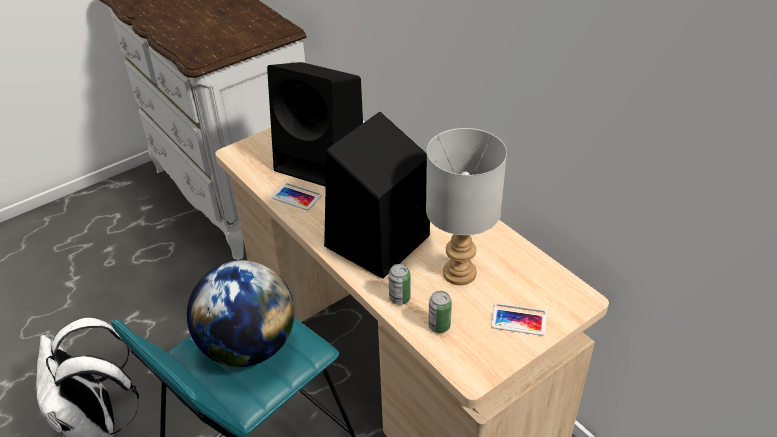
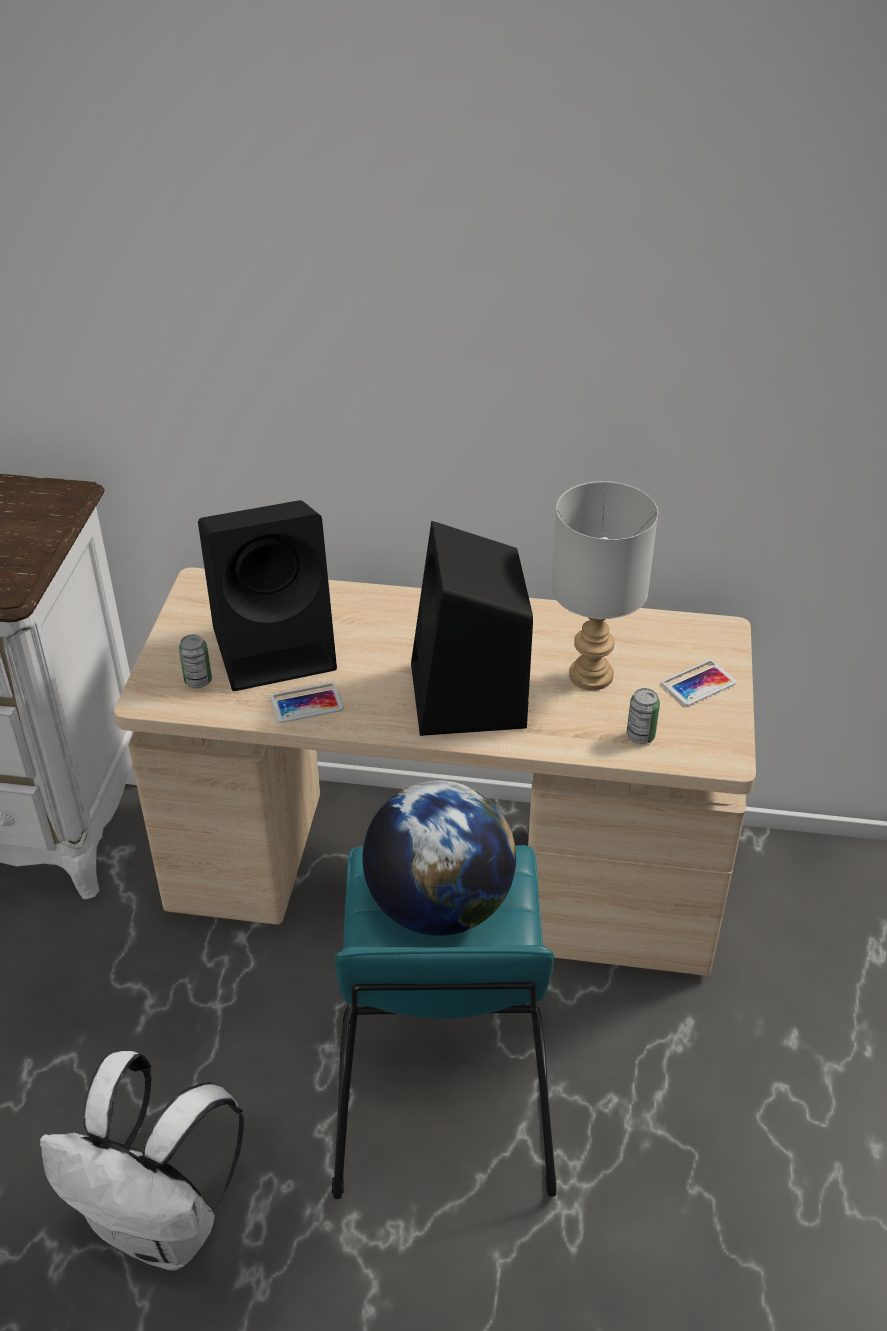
camera: 45 degrees left, 0 degrees up
can [388,264,411,305] -> can moved to [179,634,212,688]

